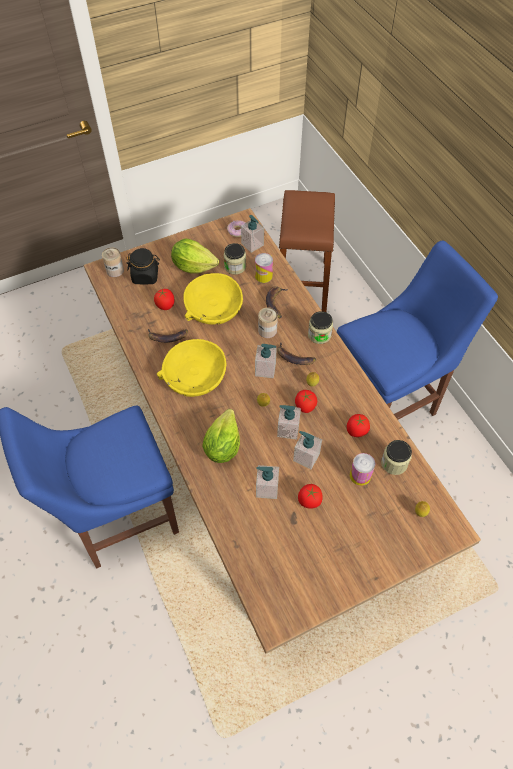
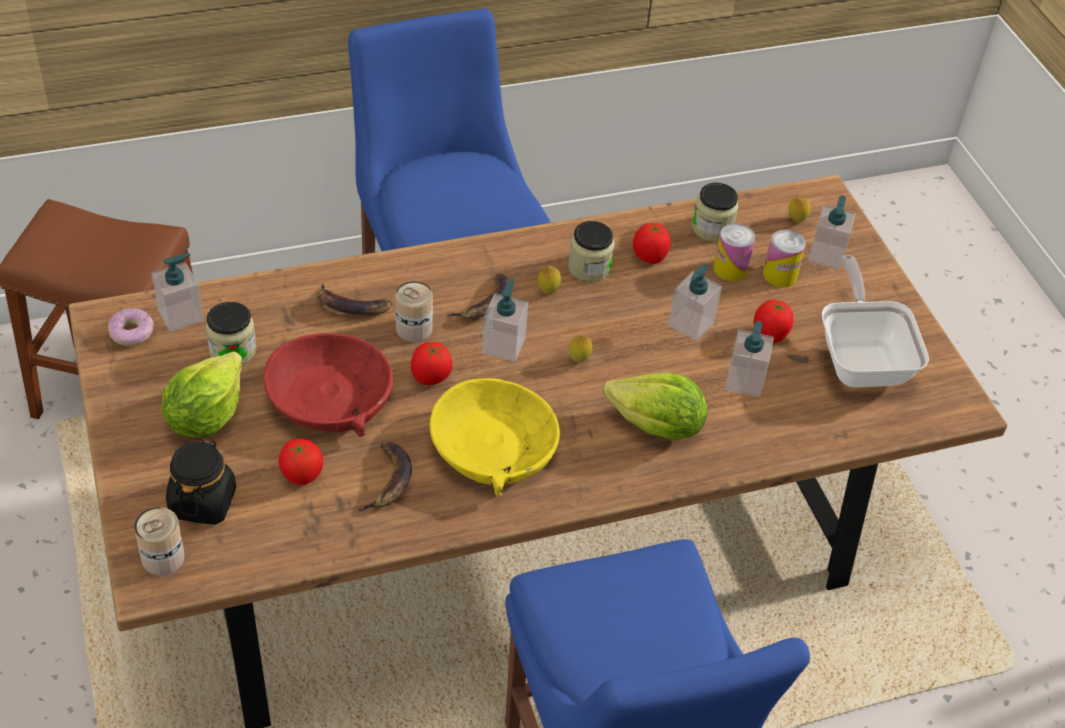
camera: 85 degrees left, 10 degrees down
yellow bowl [183,273,243,325] -> red bowl [263,333,393,437]
can [255,253,273,283] -> can moved to [763,230,806,288]
soap dispenser [277,405,301,440] -> soap dispenser moved to [808,196,856,269]
tomato [295,390,317,413] -> tomato moved to [411,342,453,385]
jar [308,311,333,344] -> jar moved to [568,221,615,282]
none -> frying pan [822,255,929,387]

